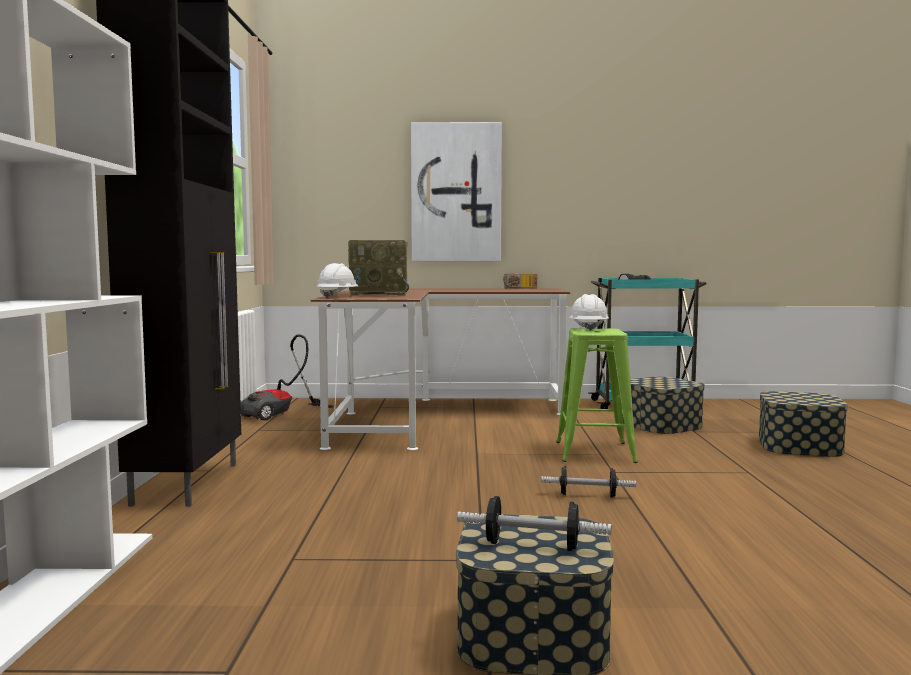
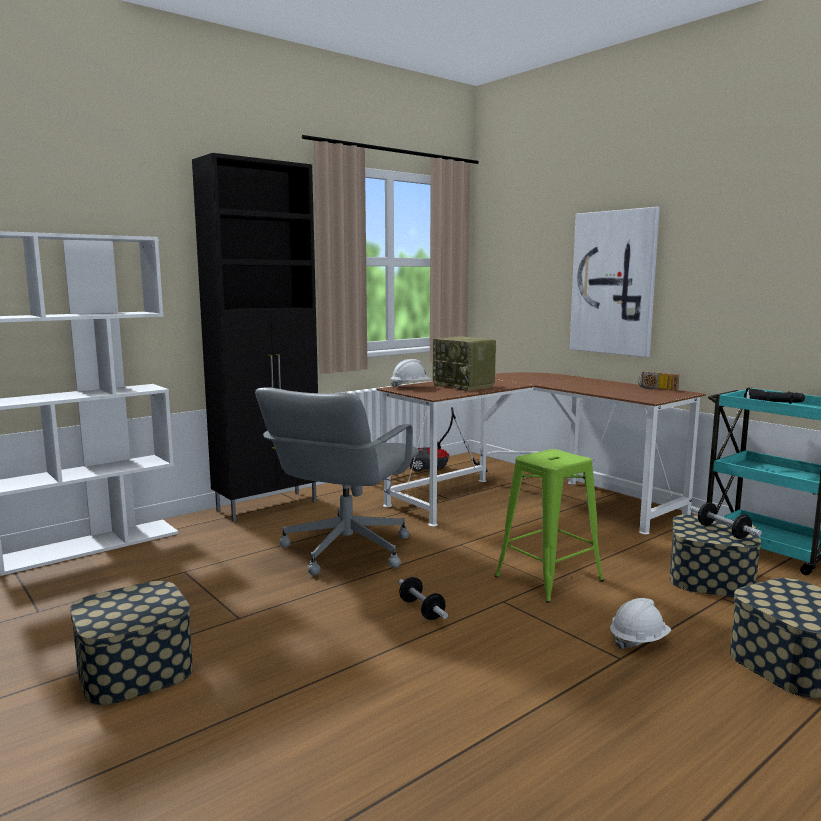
camera: 50 degrees right, 5 degrees up
dumbbell [457,496,611,551] -> dumbbell moved to [690,503,762,539]
white hard hat [569,294,609,331] -> white hard hat moved to [610,598,671,649]
none -> grey office chair [255,387,419,575]

